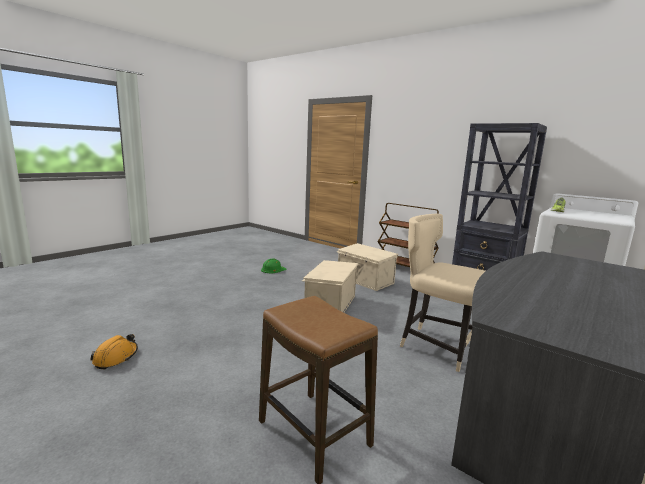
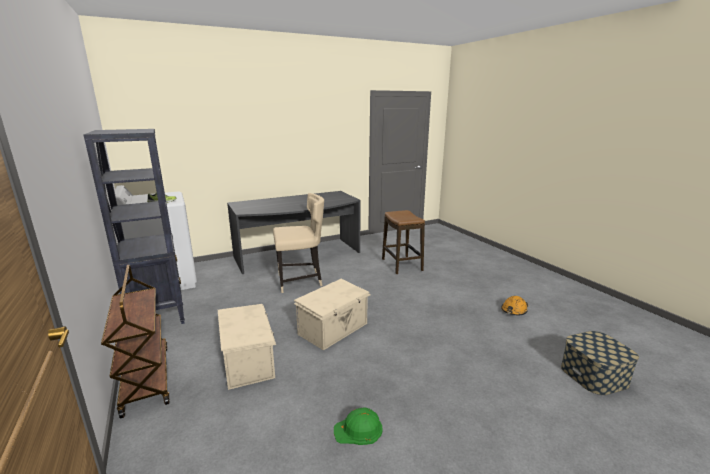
camera: 155 degrees left, 5 degrees up
beige chair [400,214,485,372] -> beige chair turned 75 degrees counterclockwise [273,193,324,293]
none -> storage box [561,331,639,395]

